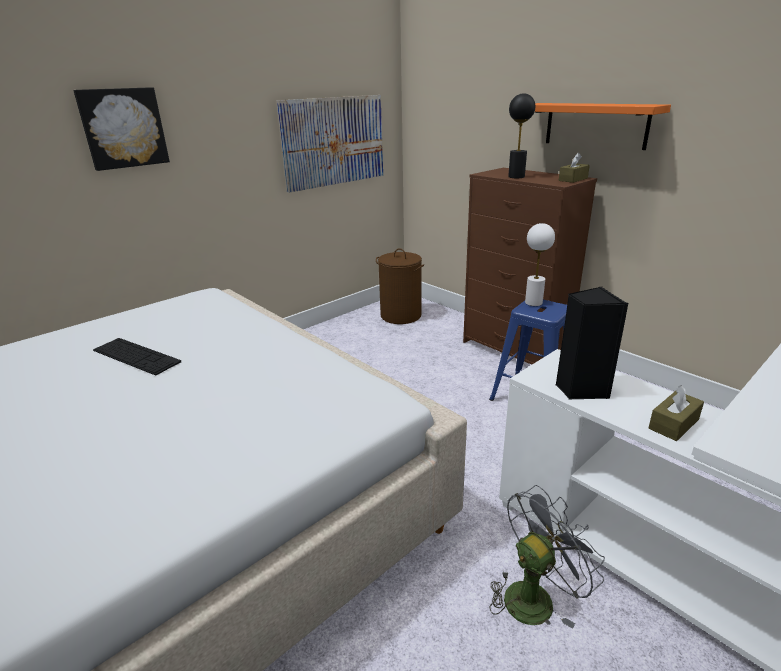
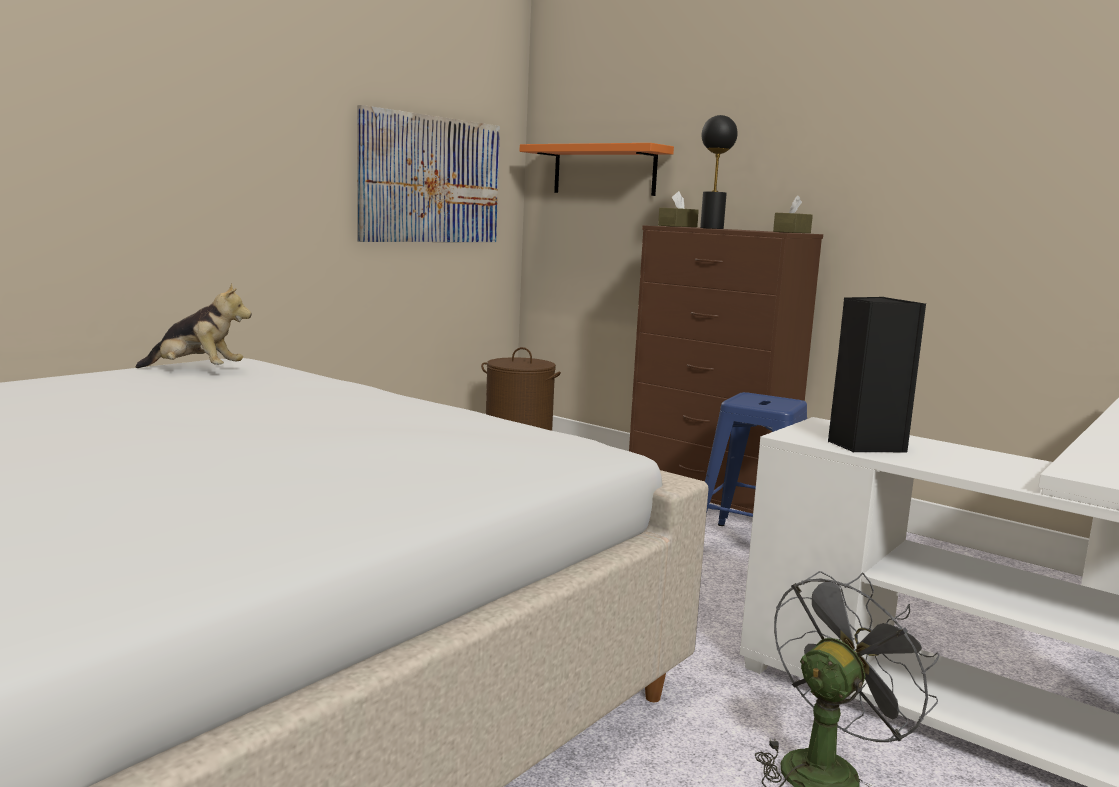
camera: 10 degrees left, 15 degrees down
picture [73,87,170,171] -> none
keyboard [93,338,181,376] -> none
white table lamp [525,223,555,306] -> none
orange shelf [535,103,671,150] -> orange shelf moved to [520,143,674,196]
brown tissue box [648,385,704,441] -> brown tissue box moved to [658,191,699,227]
none -> plush toy [136,283,252,368]

